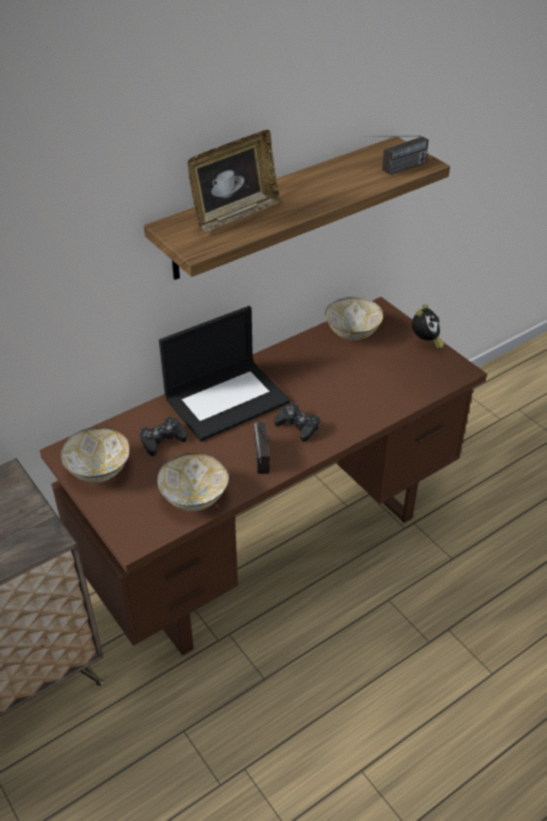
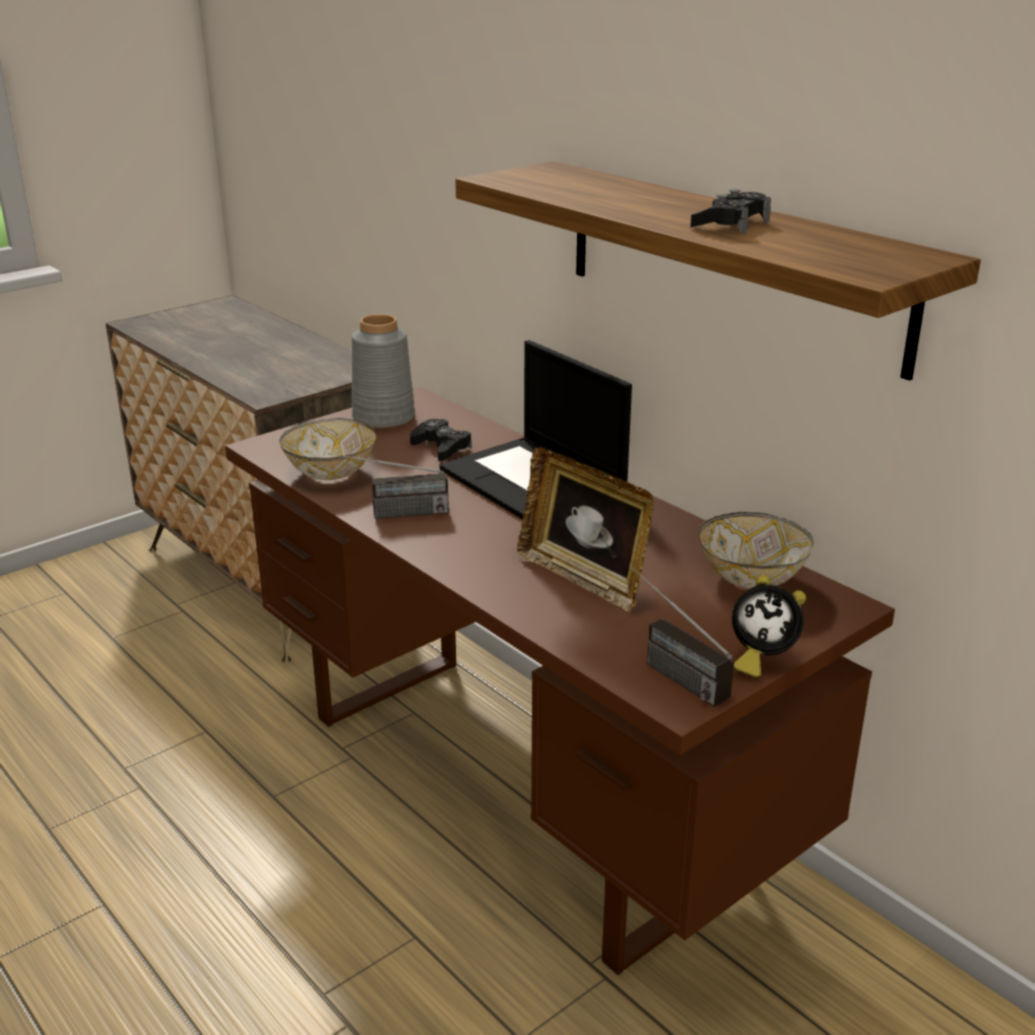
camera: 85 degrees right, 15 degrees down
bowl [60,427,130,483] -> grey vase [352,314,415,429]
picture frame [187,130,281,233] -> picture frame moved to [517,447,653,613]
black game controller [274,403,320,442] -> black game controller moved to [690,189,771,234]
radio [365,135,429,175] -> radio moved to [630,566,734,707]

